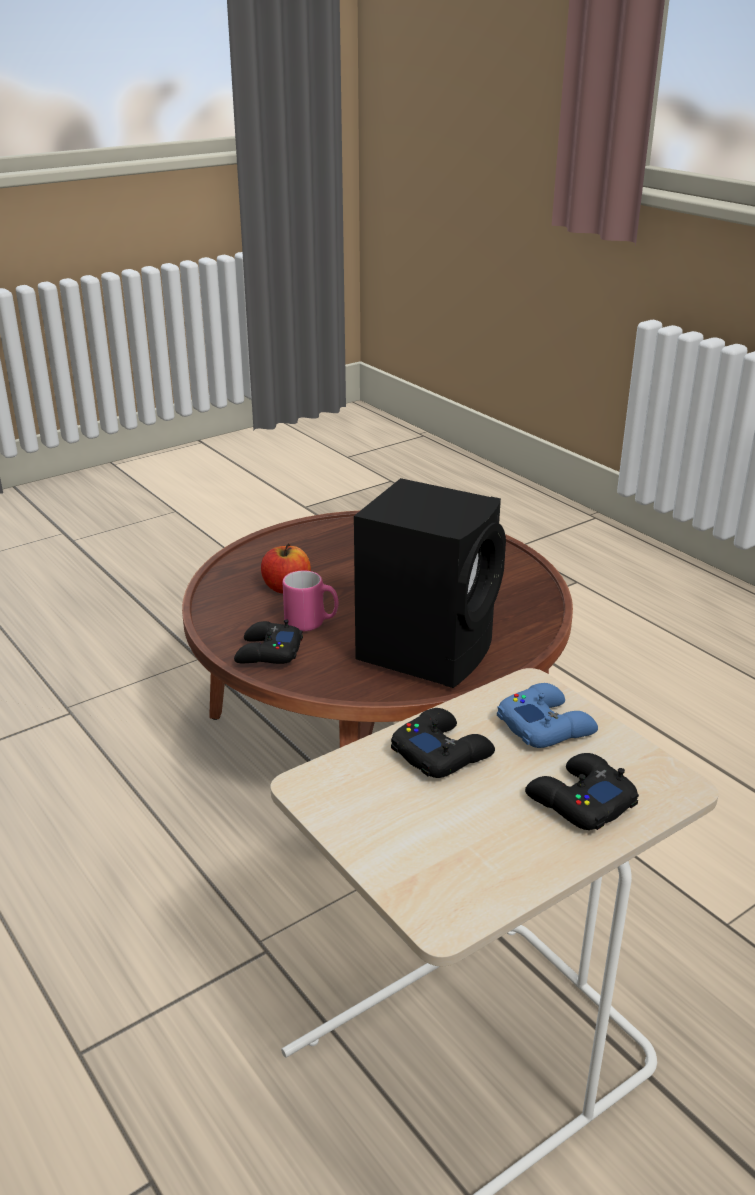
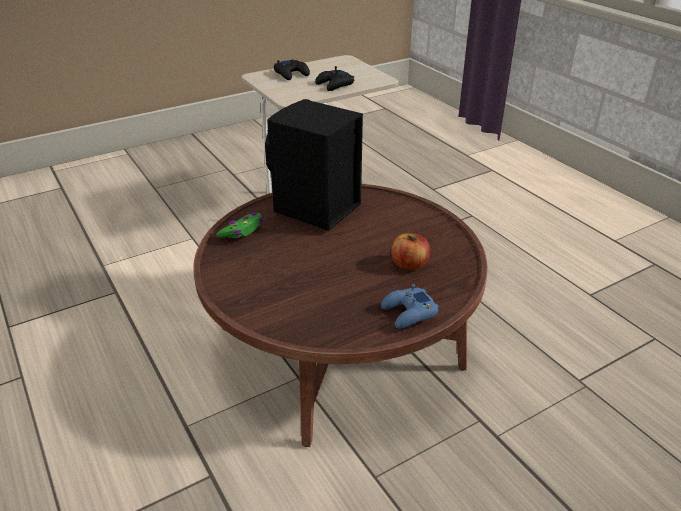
camera: 175 degrees left, 5 degrees up
black game controller [234,619,303,664] -> none
pink mug [283,570,338,631] -> none
blue game controller [497,683,598,748] -> blue game controller moved to [381,284,439,329]
none -> green game controller [216,212,263,238]

